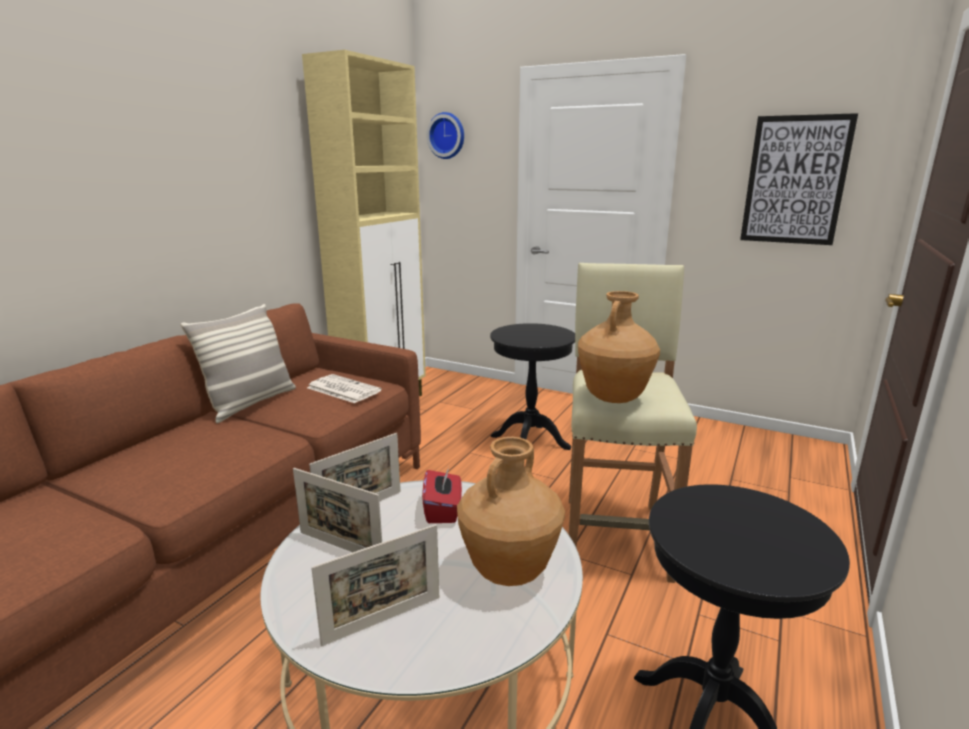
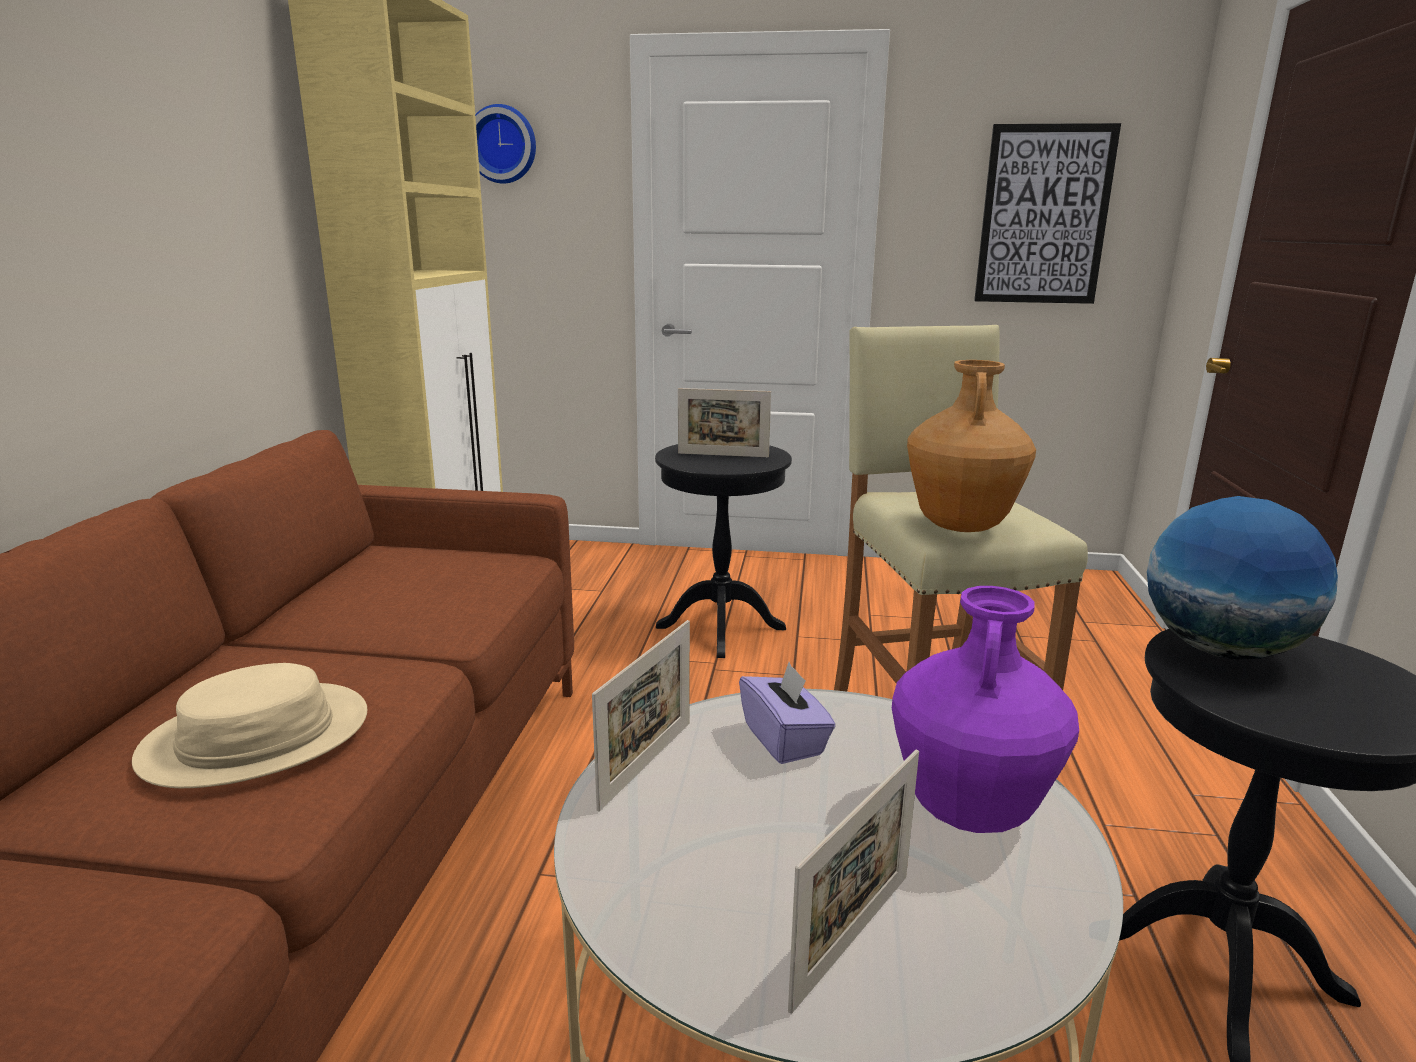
camera: 20 degrees left, 0 degrees up
pillow [181,304,296,423] -> none
picture frame [293,468,382,552] -> picture frame moved to [678,388,771,457]
newspaper [307,374,382,403] -> none
red tissue box [422,467,462,523] -> purple tissue box [739,662,836,764]
brown vase [457,437,565,586] -> purple vase [892,586,1079,833]
none -> beige hat [132,663,367,788]
none -> globe [1147,496,1338,660]

